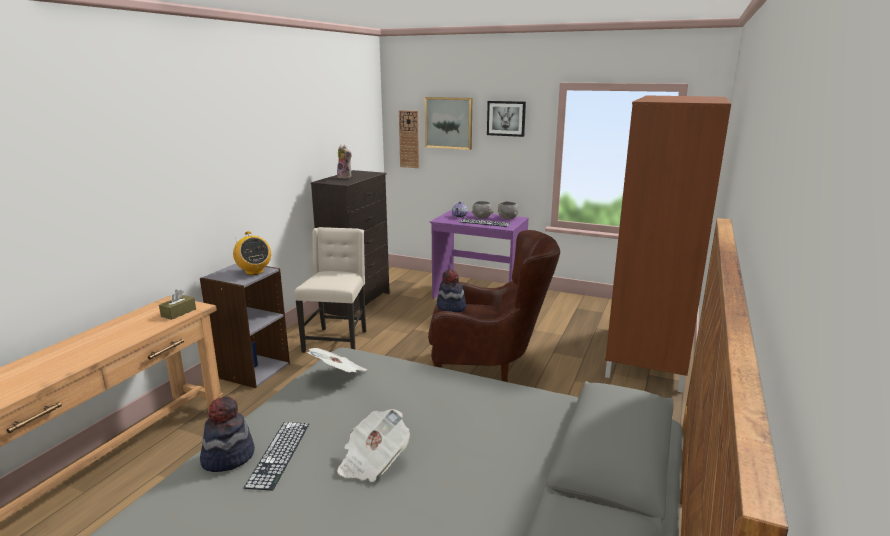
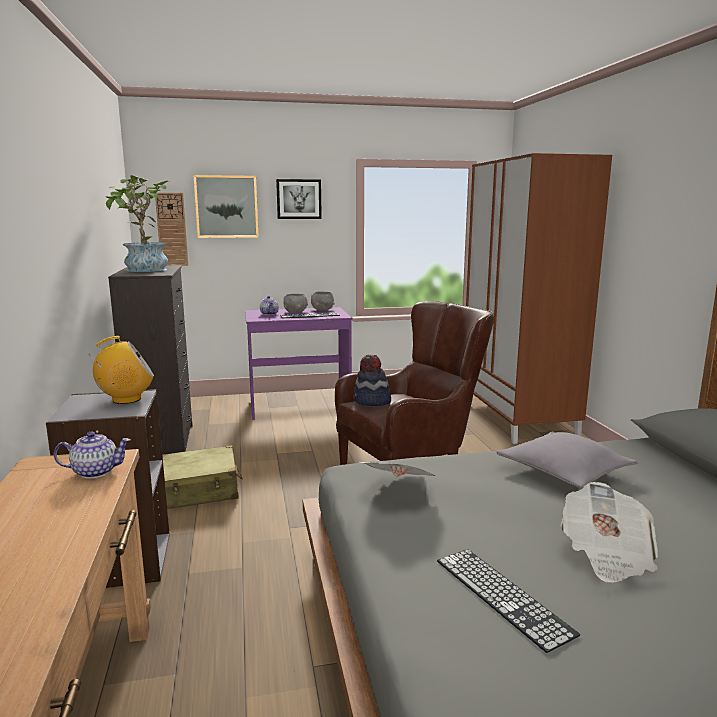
camera: 35 degrees left, 5 degrees down
brown tissue box [159,290,196,320] -> teapot [53,431,131,479]
hat [200,397,255,472] -> none
radio [233,231,271,275] -> radio turned 45 degrees counterclockwise [88,336,154,404]
beige chair [294,227,366,353] -> beige suitcase [162,445,243,509]
plush toy [337,144,352,179] -> potted plant [106,175,168,272]
none -> grey pillow [496,432,637,489]

